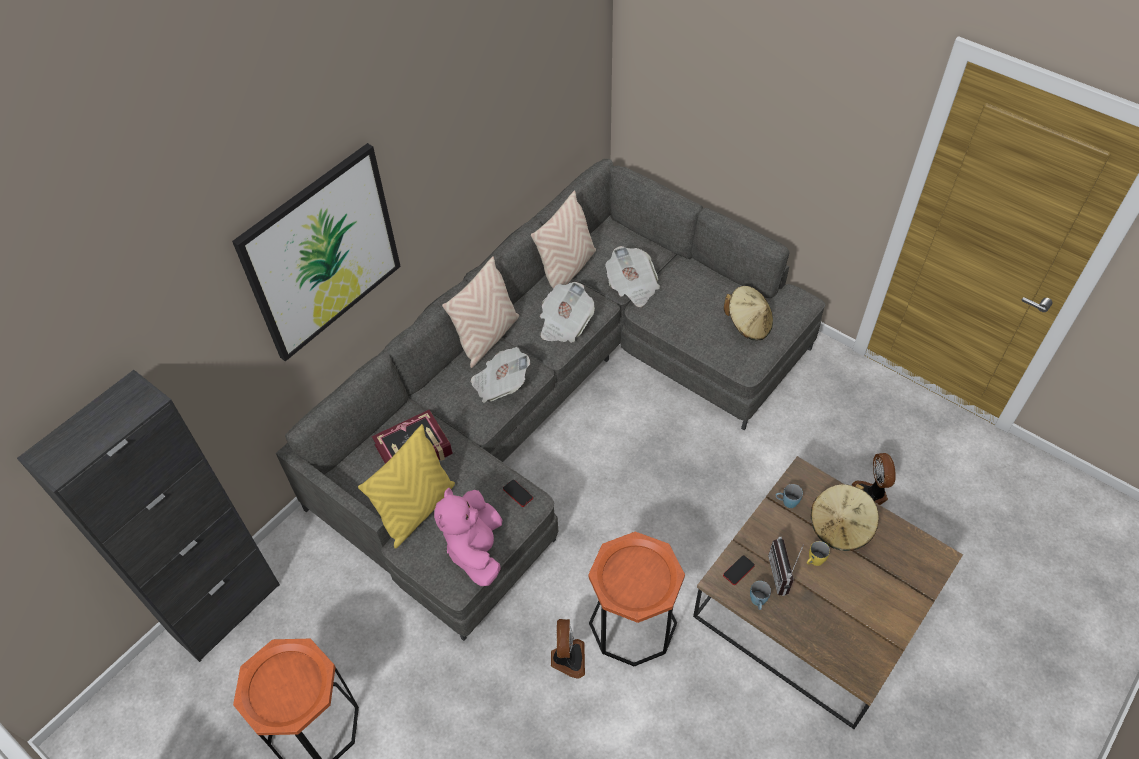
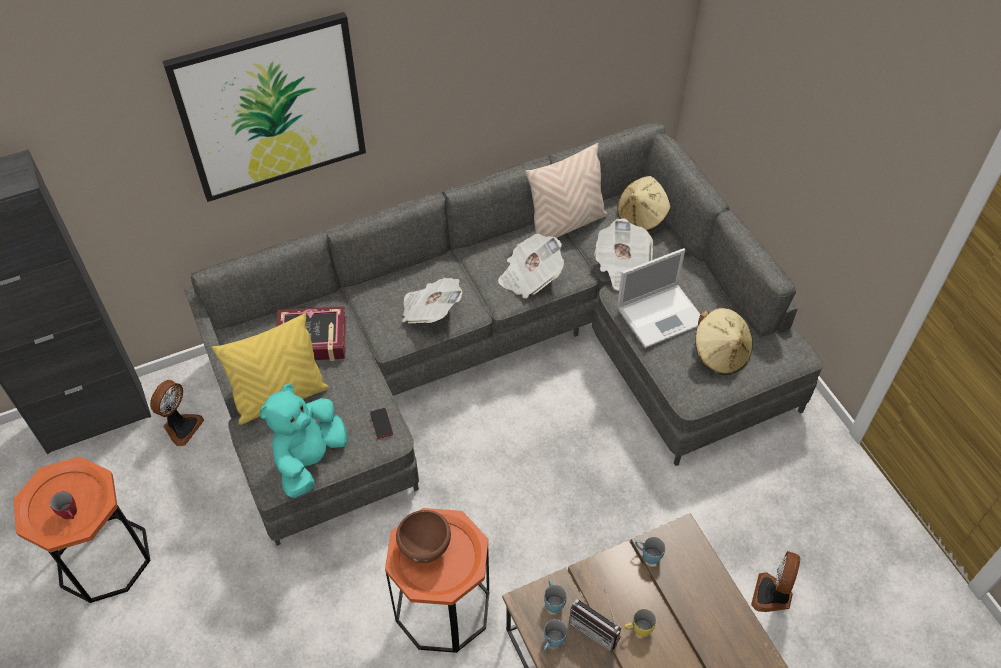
camera: 25 degrees right, 0 degrees up
pink plush toy [434,488,502,586] -> turquoise plush toy [260,384,347,498]
beige pillow [442,256,519,368] -> none
fan [551,619,585,679] -> fan moved to [150,380,204,446]
phone [723,555,755,585] -> blue mug [544,579,567,613]
radio [768,537,804,596] -> radio turned 75 degrees counterclockwise [569,589,621,652]
beige hat [811,484,879,551] -> beige hat moved to [617,176,671,232]
none -> red mug [50,491,77,519]
none -> brown bowl [396,510,451,563]
none -> laptop [617,248,700,348]

